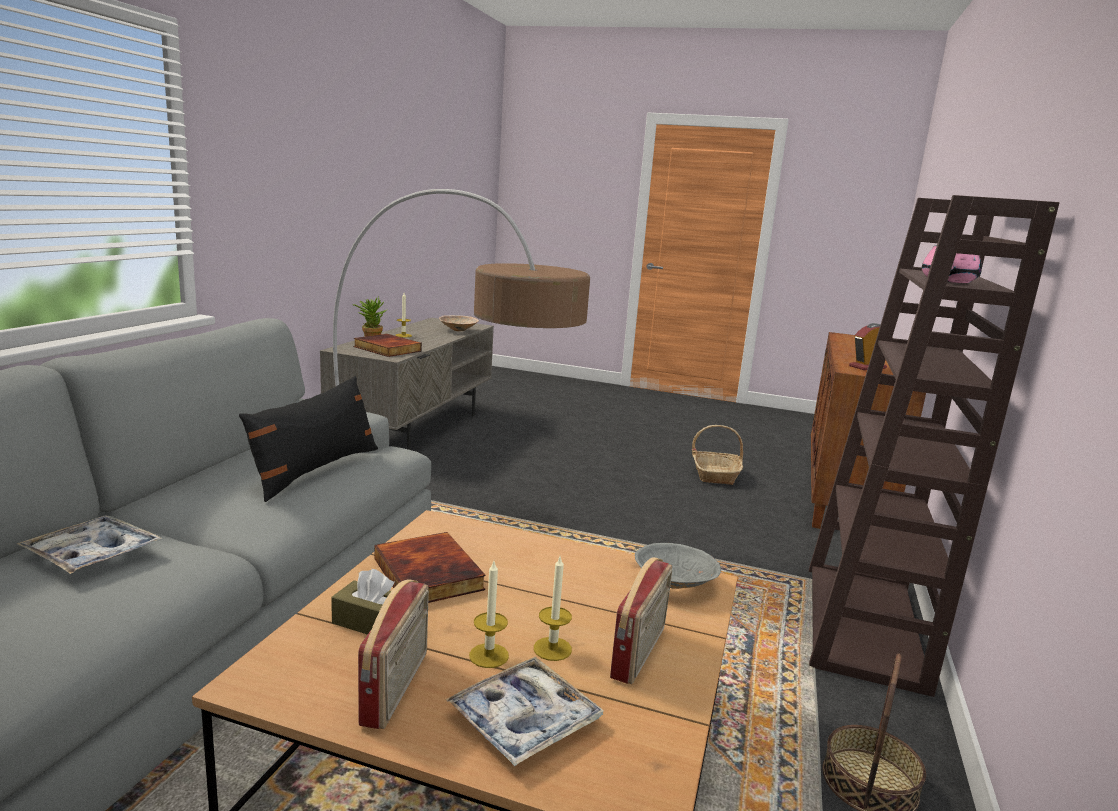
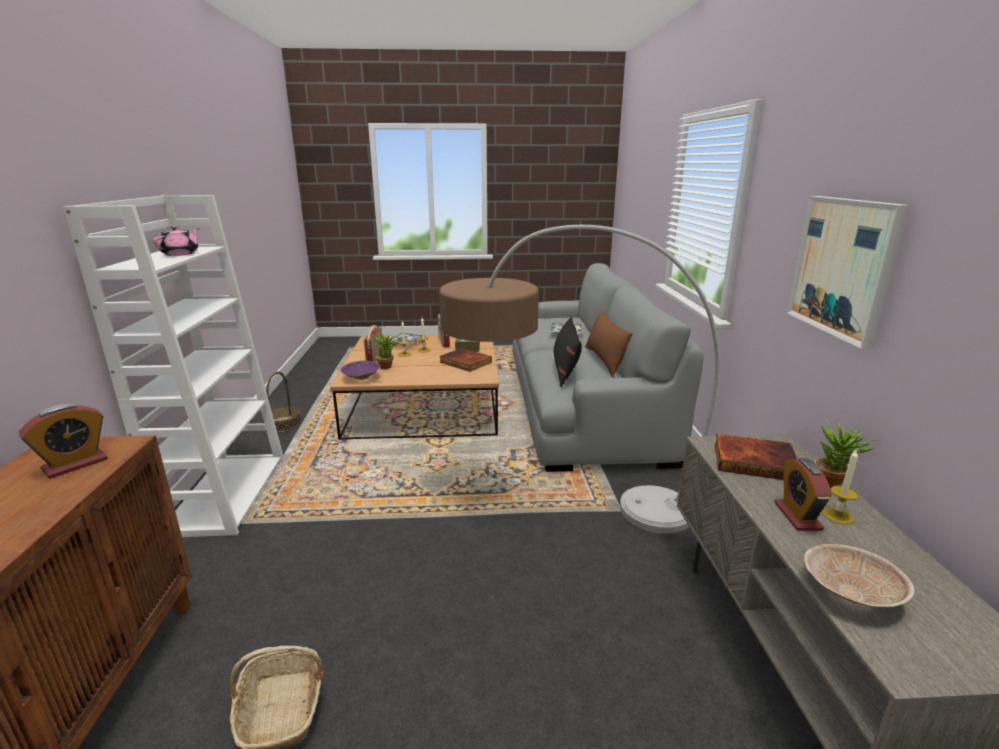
camera: 160 degrees right, 5 degrees up
grey bowl [635,543,721,589] -> purple bowl [340,361,381,380]
brown bookcase [809,195,1059,697] -> white bookcase [63,195,284,537]
none -> potted plant [373,333,400,369]
none -> brown pillow [585,310,633,377]
none -> alarm clock [774,458,832,531]
none -> picture [787,196,909,349]

